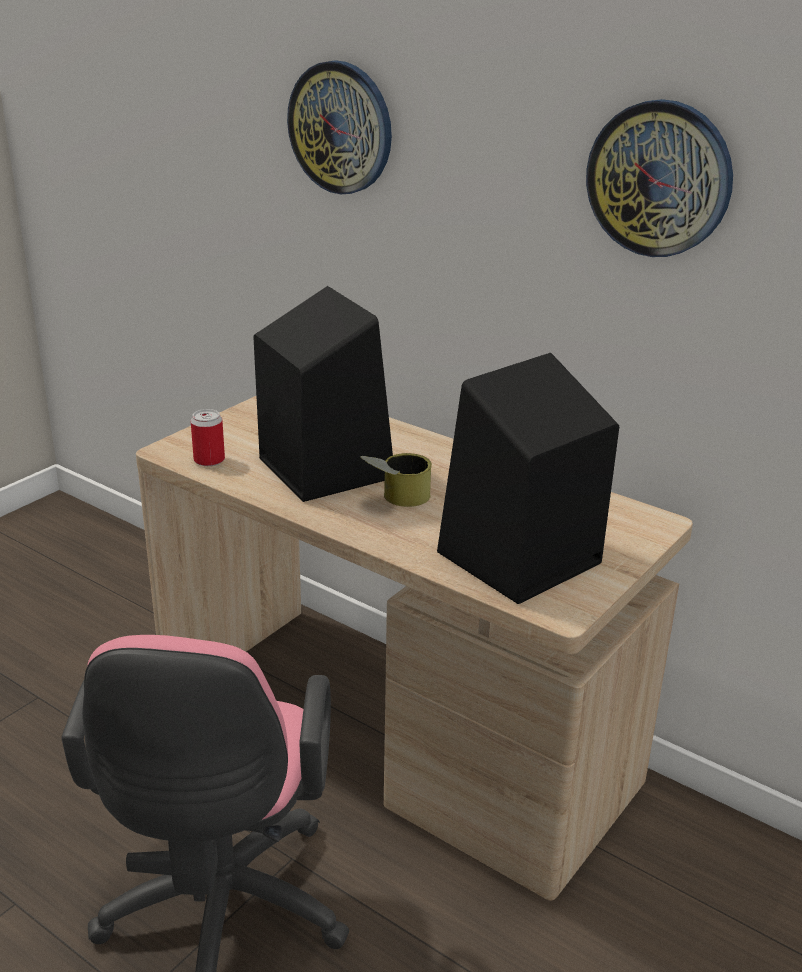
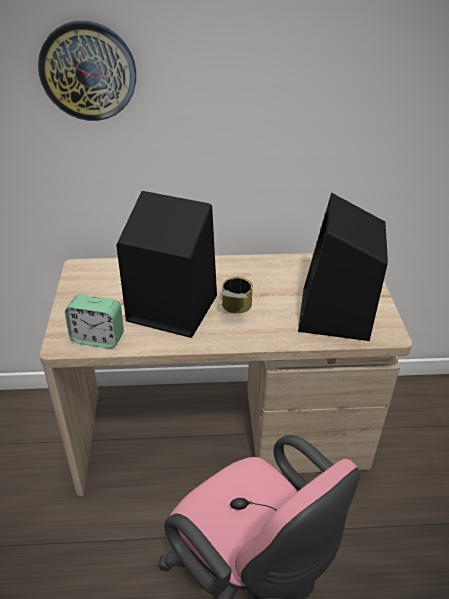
camera: 40 degrees left, 10 degrees up
can [191,409,225,466] -> alarm clock [65,294,124,348]
wall clock [586,99,733,257] -> none

